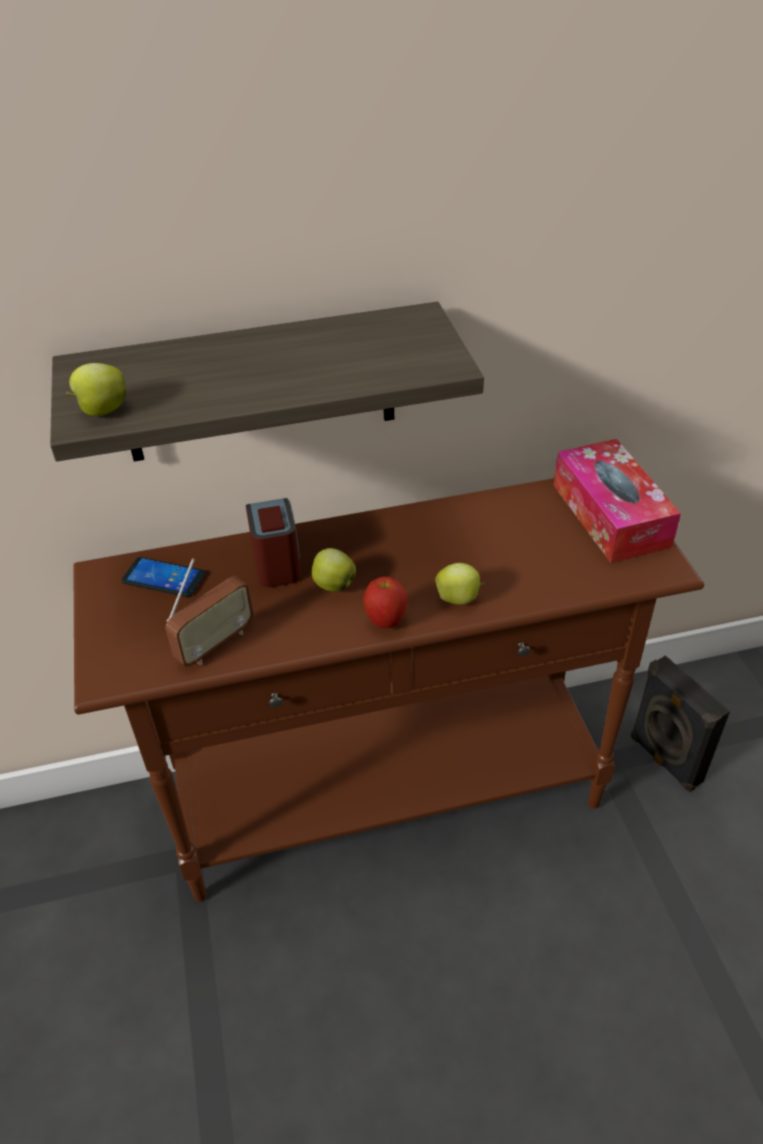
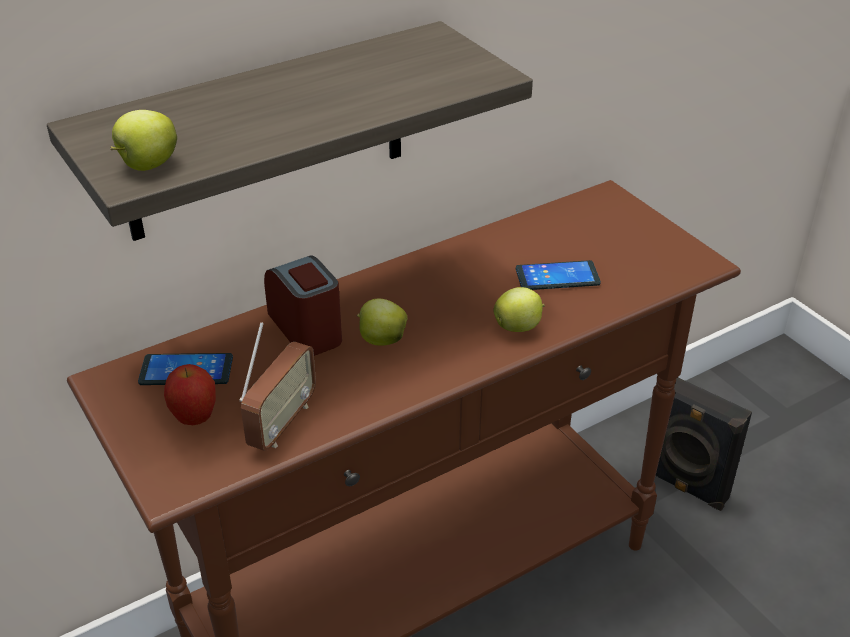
camera: 20 degrees left, 5 degrees down
apple [363,576,408,629] -> apple moved to [164,364,216,425]
tissue box [554,439,681,563] -> none
none -> phone [516,260,601,290]

